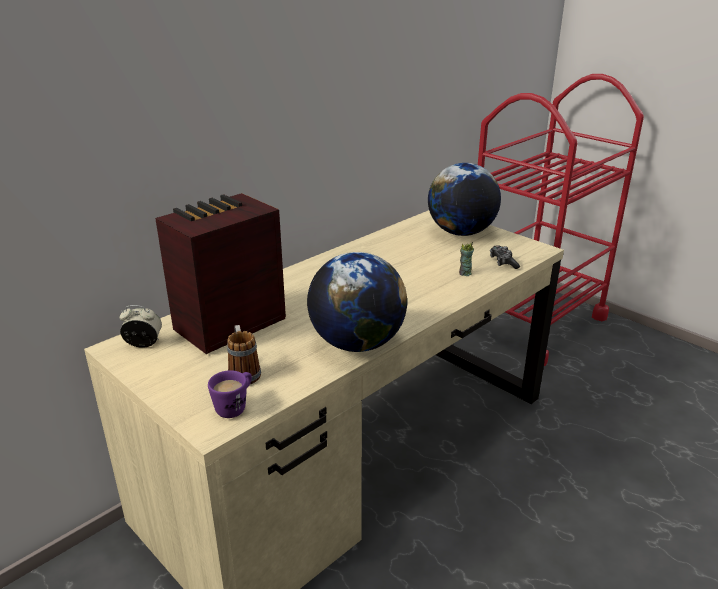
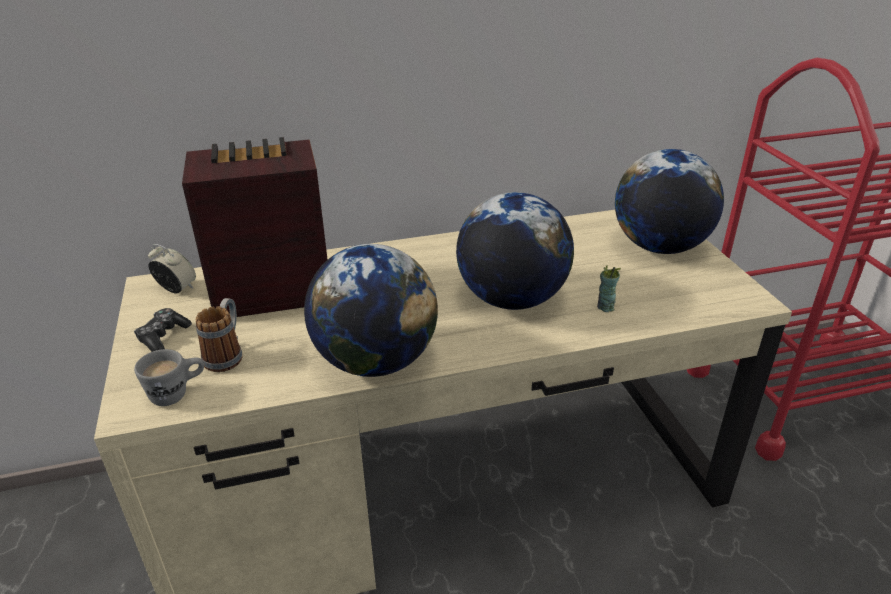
camera: 30 degrees right, 5 degrees up
purple mug [208,370,252,418] -> grey mug [134,349,204,406]
game controller [490,245,520,269] -> game controller moved to [134,308,192,352]
none -> globe [456,192,574,310]

